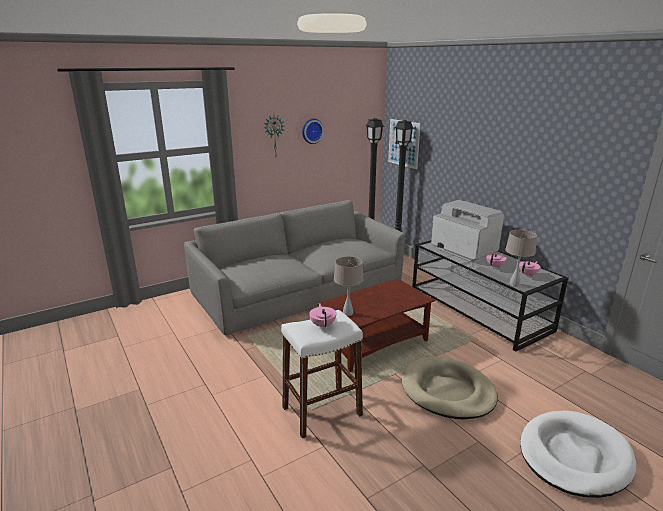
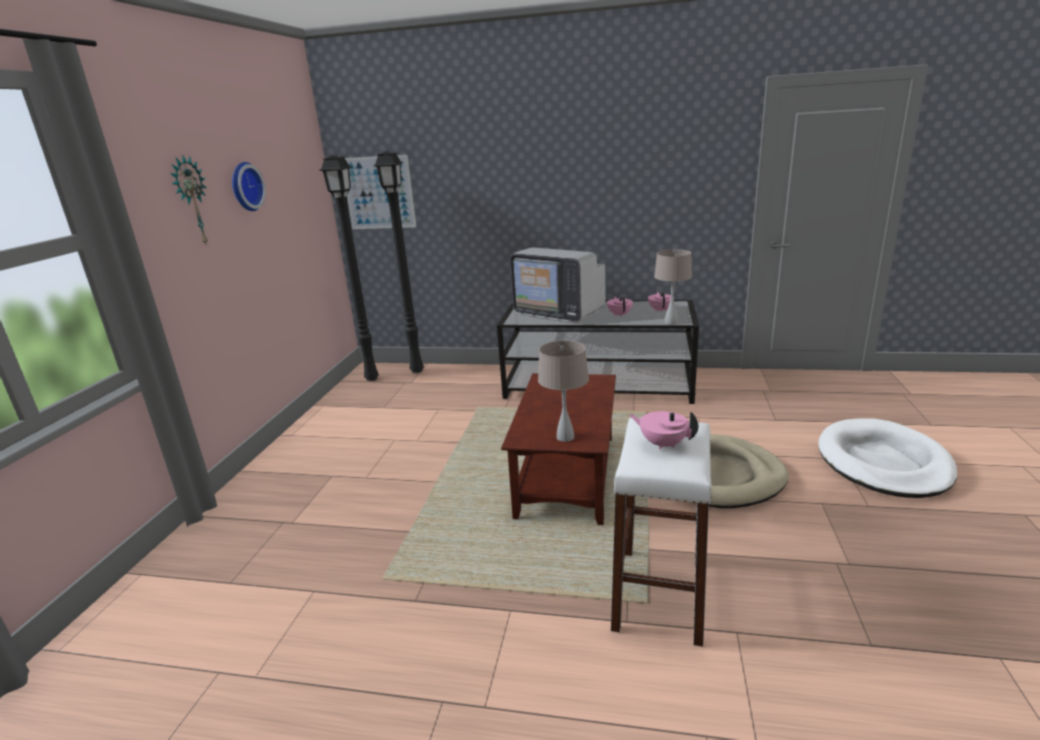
camera: 45 degrees left, 0 degrees up
grey sofa [184,200,405,335] -> none
television [431,200,504,262] -> television turned 150 degrees counterclockwise [510,248,606,323]

